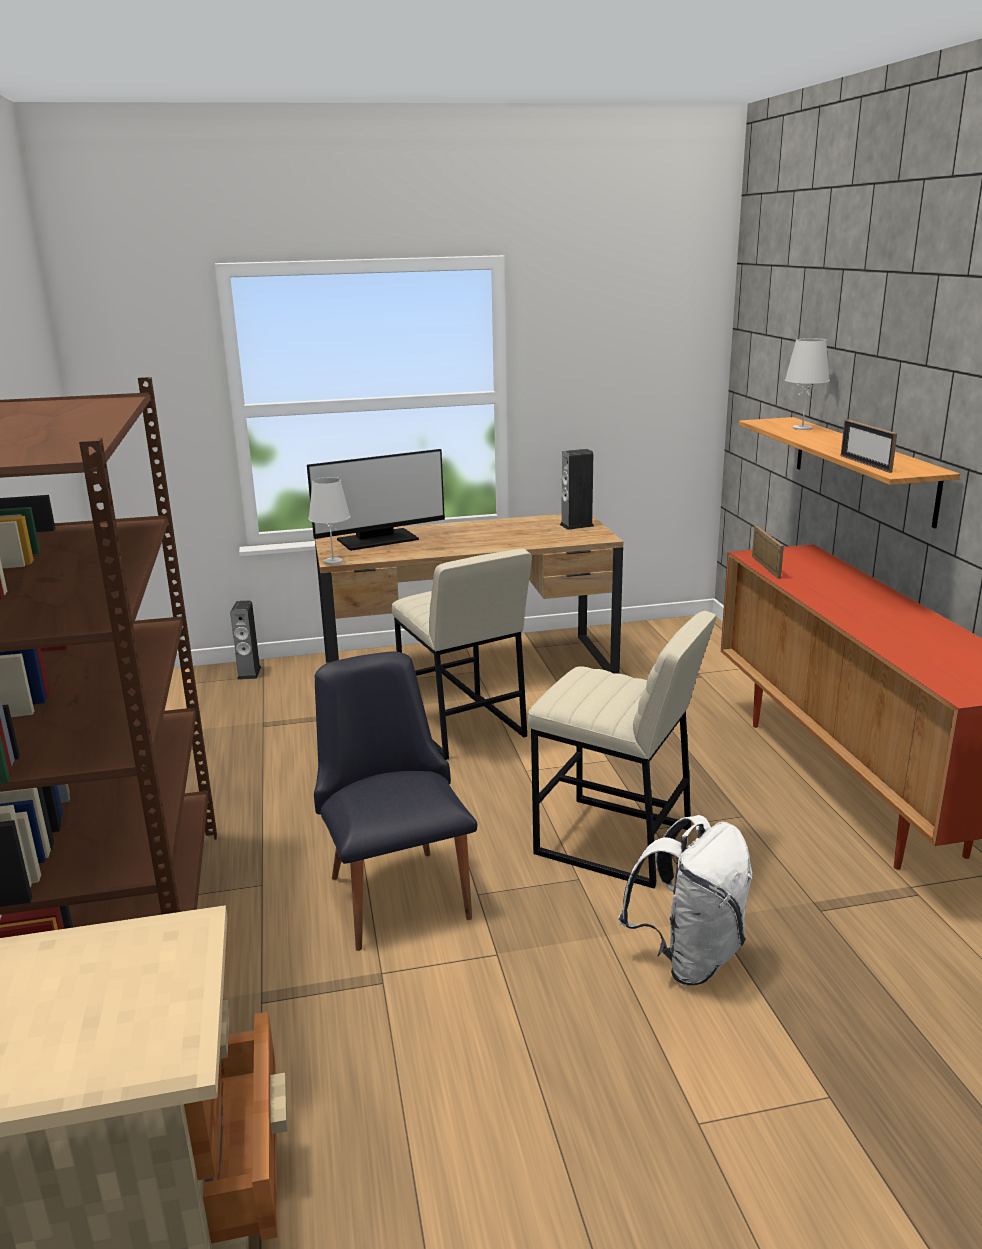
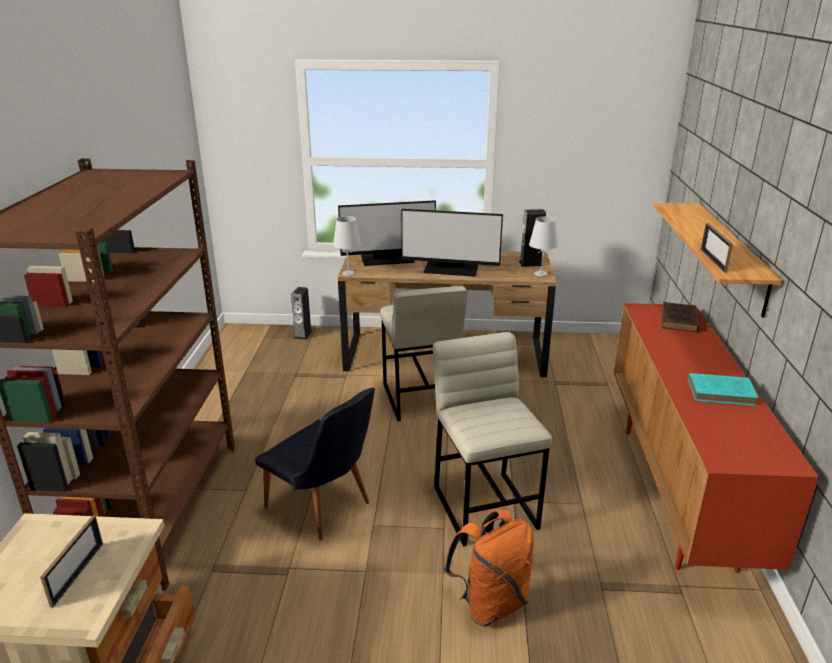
camera: 15 degrees right, 5 degrees up
black chair [314,651,477,951] -> black chair turned 135 degrees clockwise [255,388,375,541]
beige chair [528,611,717,888] -> beige chair turned 150 degrees counterclockwise [433,332,552,546]
white backpack [619,815,752,985] -> orange backpack [443,510,533,626]
picture frame [752,525,784,579] -> picture frame moved to [40,515,103,608]
white table lamp [785,338,830,430] -> white table lamp moved to [529,217,558,276]
none -> monitor [401,209,503,277]
none -> brown book [662,302,699,332]
none -> turquoise book [688,373,759,406]

